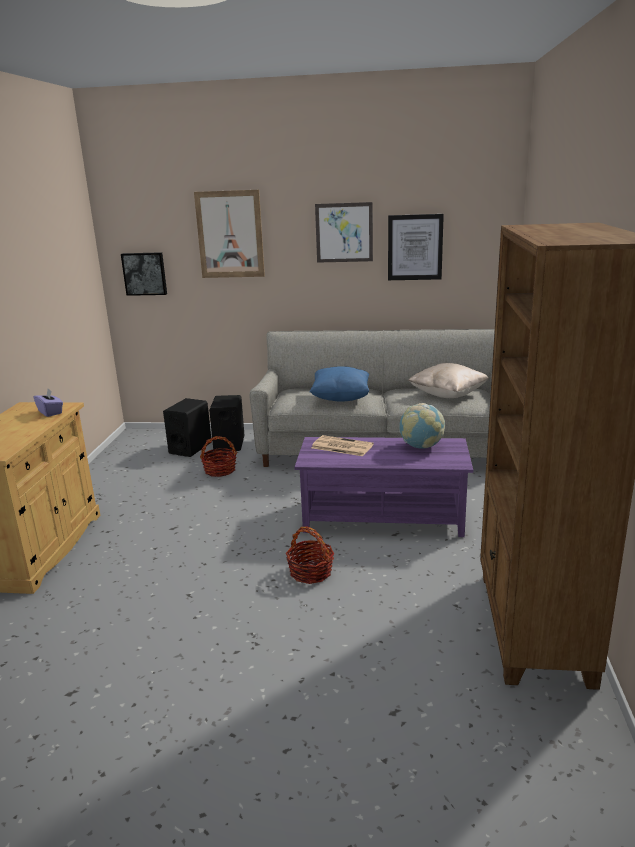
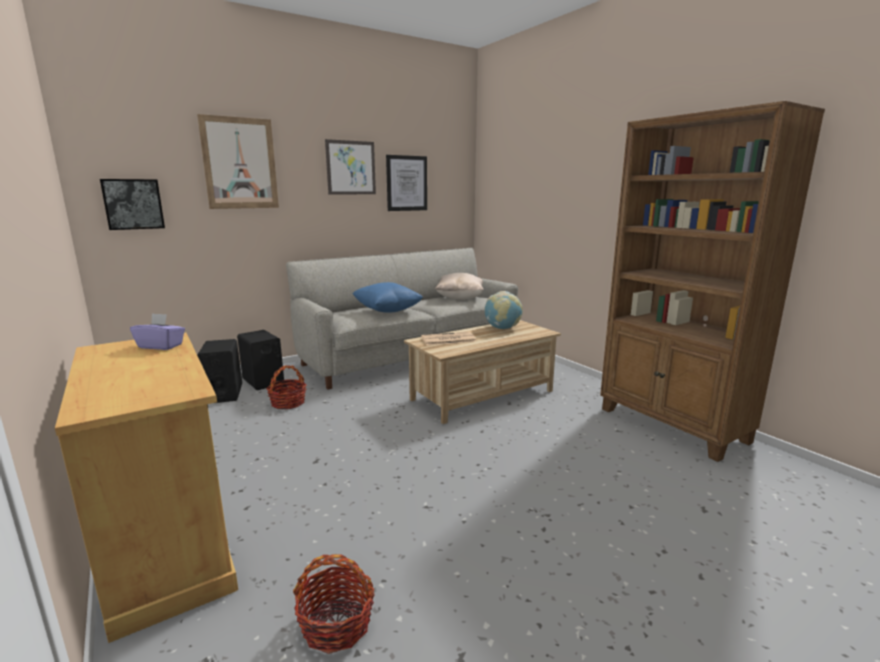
camera: 40 degrees left, 5 degrees down
basket [286,527,335,584] -> basket moved to [293,554,375,654]
purple coffee table [294,437,473,537] -> beige coffee table [404,320,561,424]

